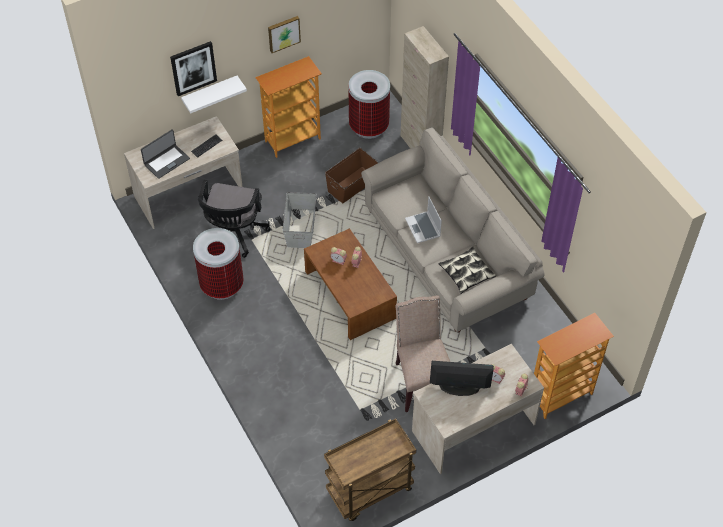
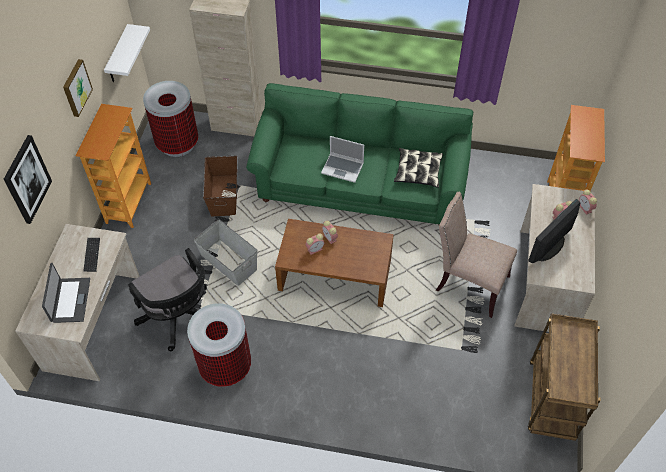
camera: 50 degrees left, 0 degrees up
white shelf [181,76,247,114] -> white shelf moved to [104,24,150,82]
beige sofa [361,127,545,332] -> green sofa [246,83,473,225]

